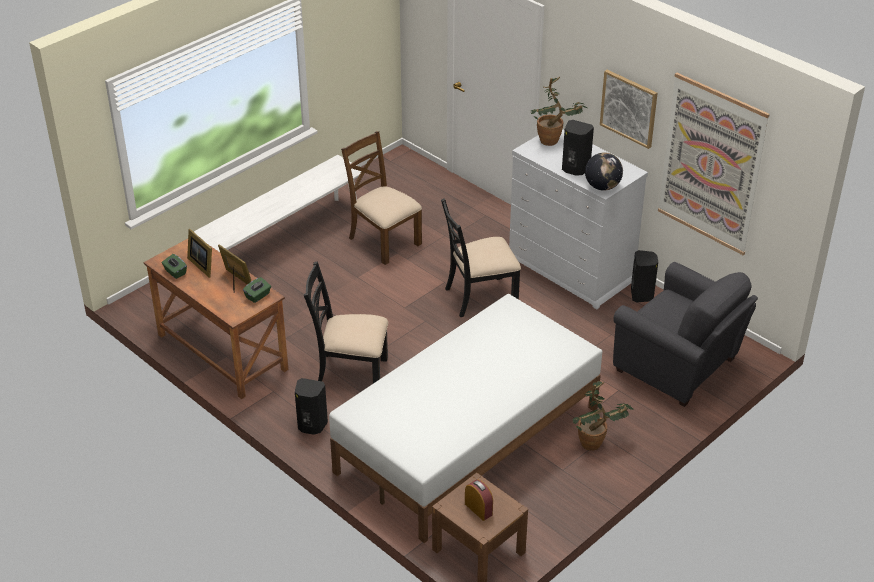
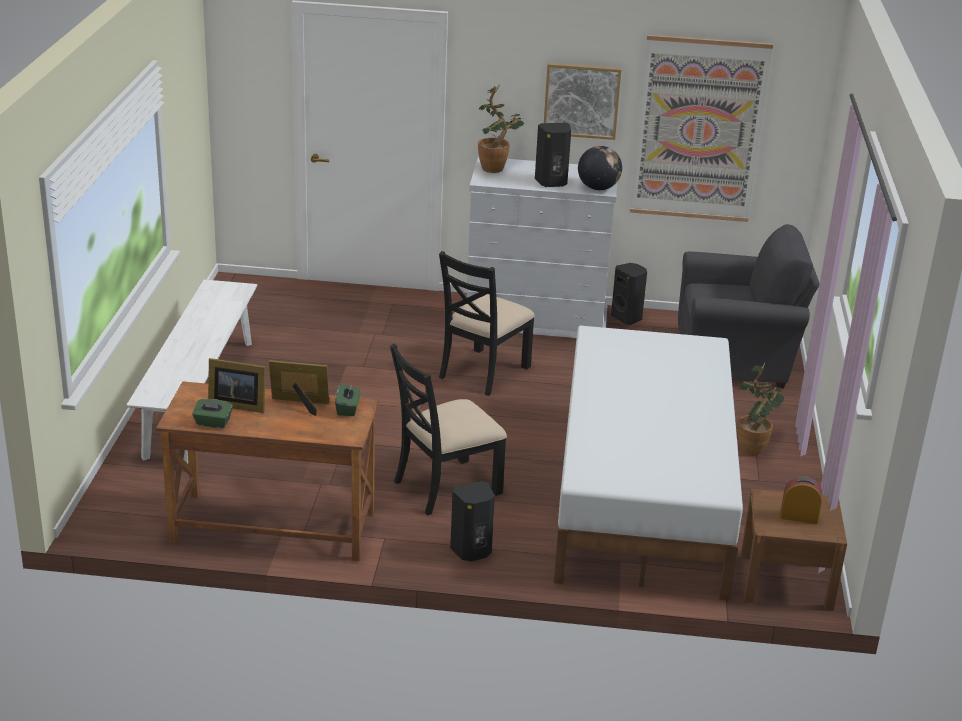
camera: 40 degrees left, 10 degrees down
brown chair [341,131,422,265] -> none

